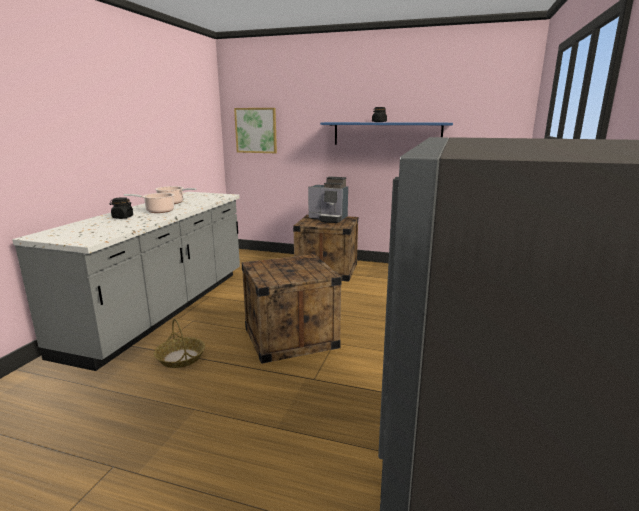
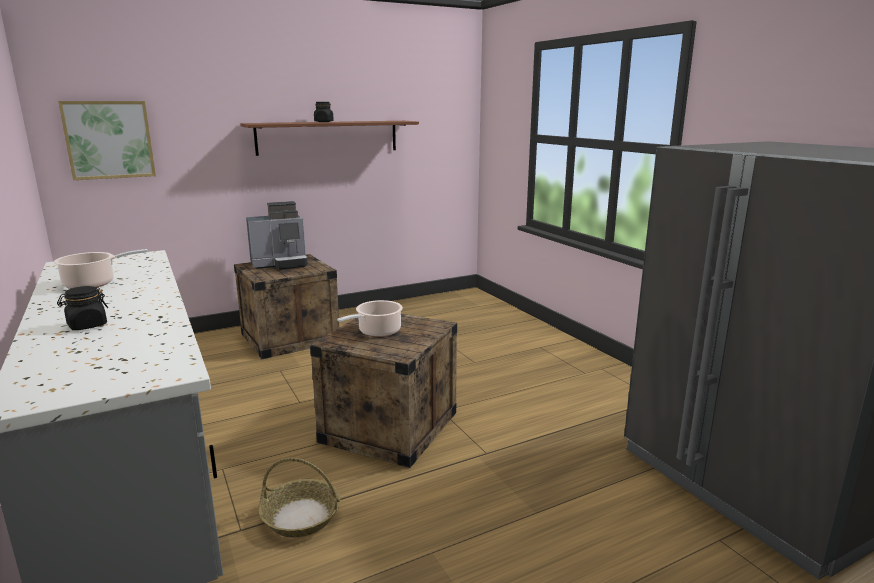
camera: 45 degrees left, 0 degrees up
cooking pot [124,193,174,213] -> cooking pot moved to [337,300,403,337]
blue shelf [320,122,453,145] -> brown shelf [241,121,419,156]

